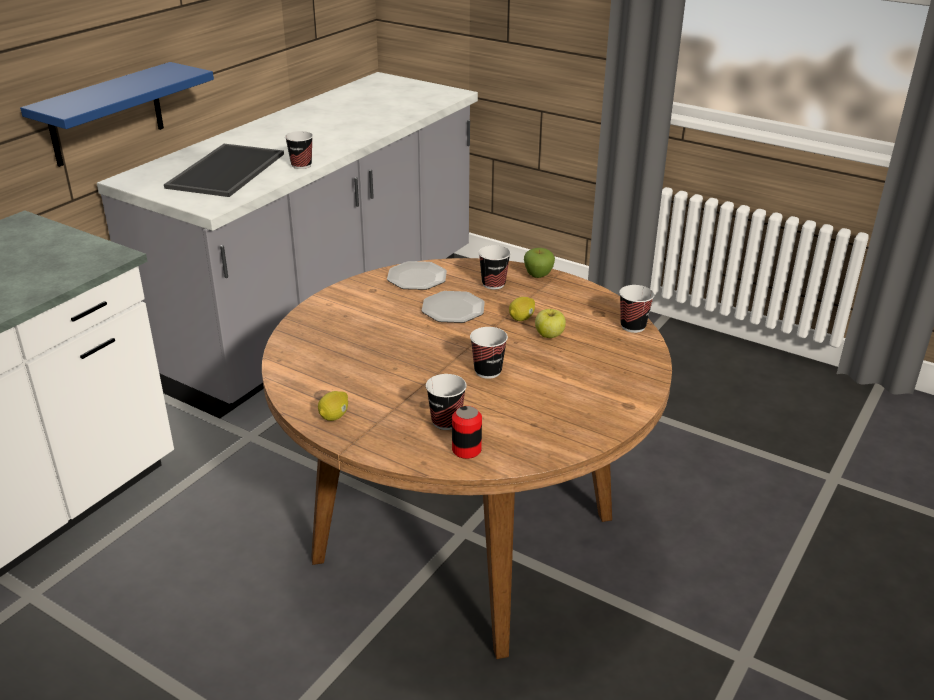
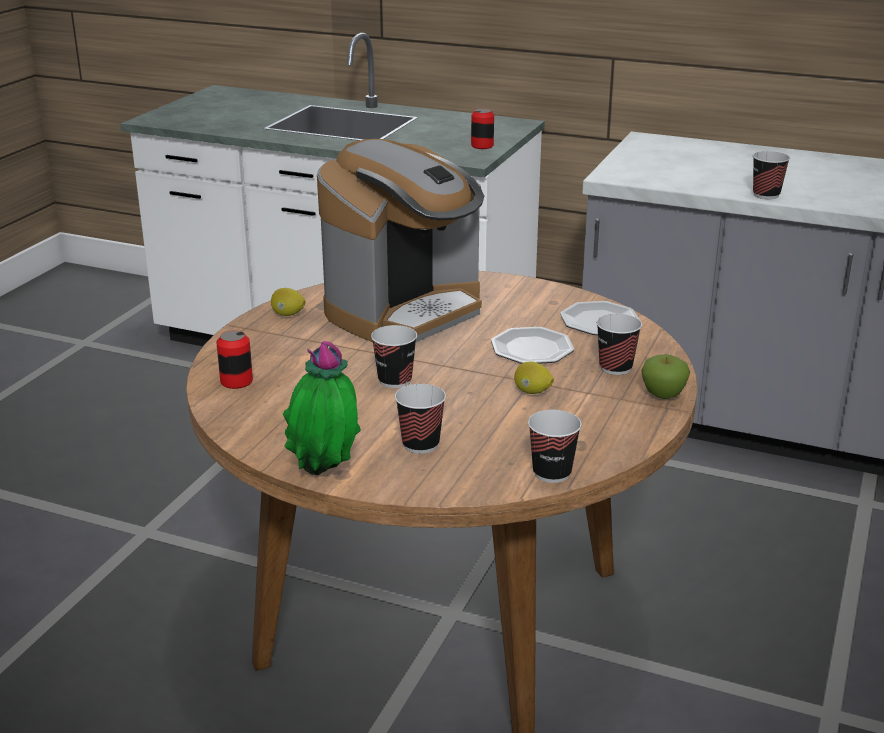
camera: 80 degrees right, 5 degrees down
blue shelf [20,62,214,167] -> none
tray [164,144,284,197] -> none
cup [426,374,467,430] -> cup moved to [395,384,446,454]
apple [535,309,566,338] -> none
none -> potted plant [283,341,361,475]
none -> coffee machine [317,139,484,342]
none -> can [471,109,494,149]

